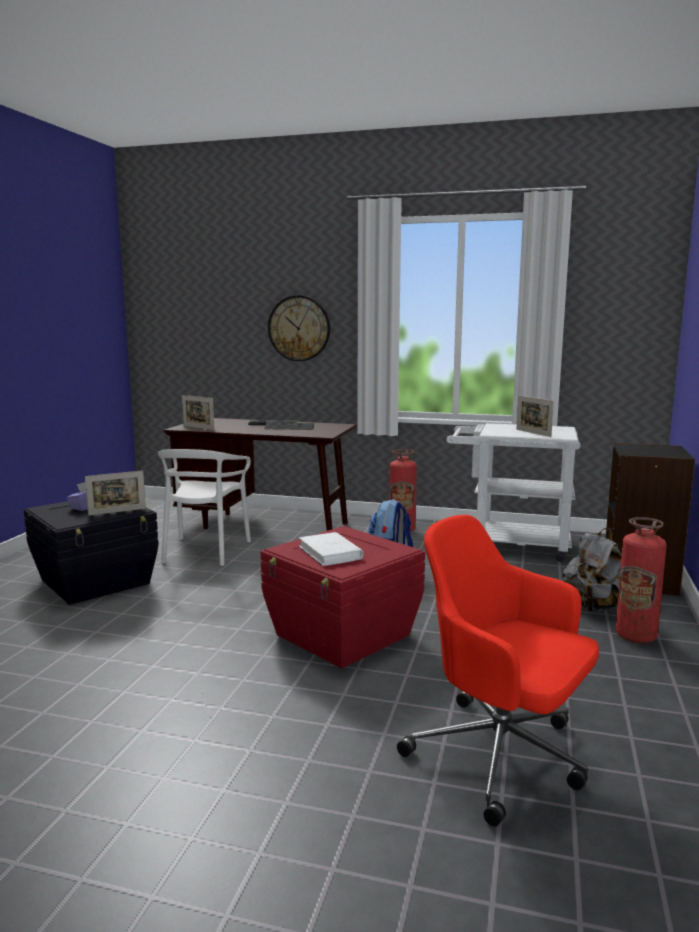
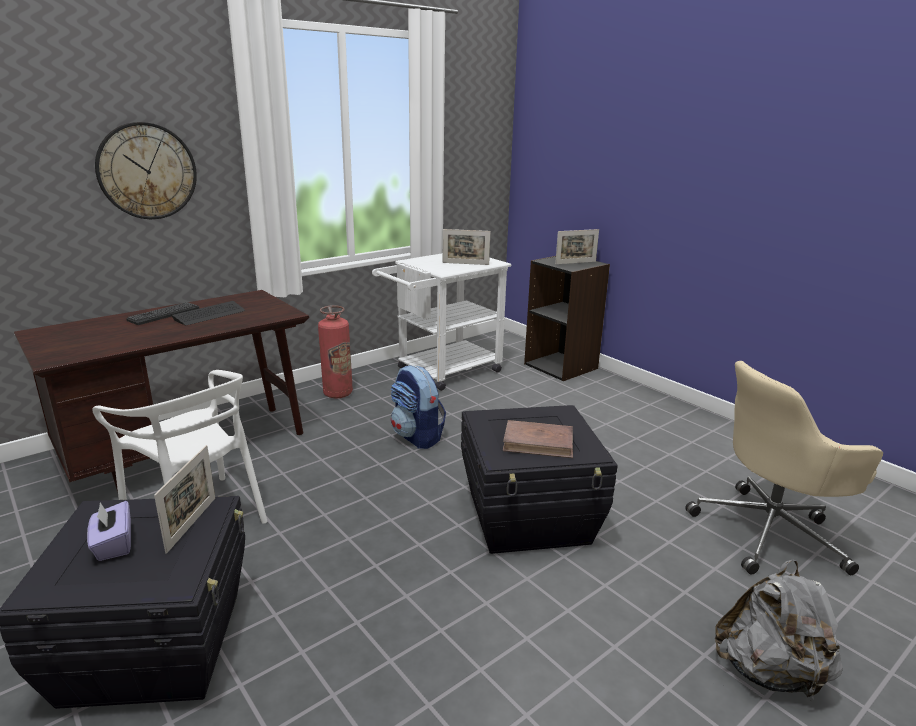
camera: 55 degrees left, 10 degrees up
picture frame [182,395,214,430] -> picture frame moved to [555,229,599,264]
red storage box [261,526,425,668] -> black storage box [461,405,618,554]
white book [299,532,364,566] -> brown book [503,420,573,458]
red office chair [397,515,599,827] -> beige office chair [685,361,883,575]
grey backpack [563,528,622,612] -> grey backpack moved to [715,559,843,701]
fire extinguisher [616,517,667,643] -> none

